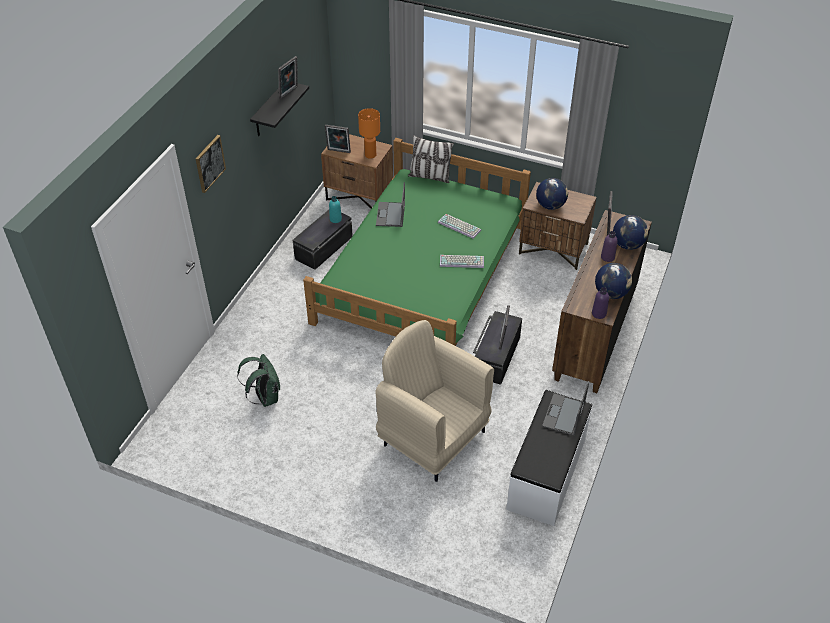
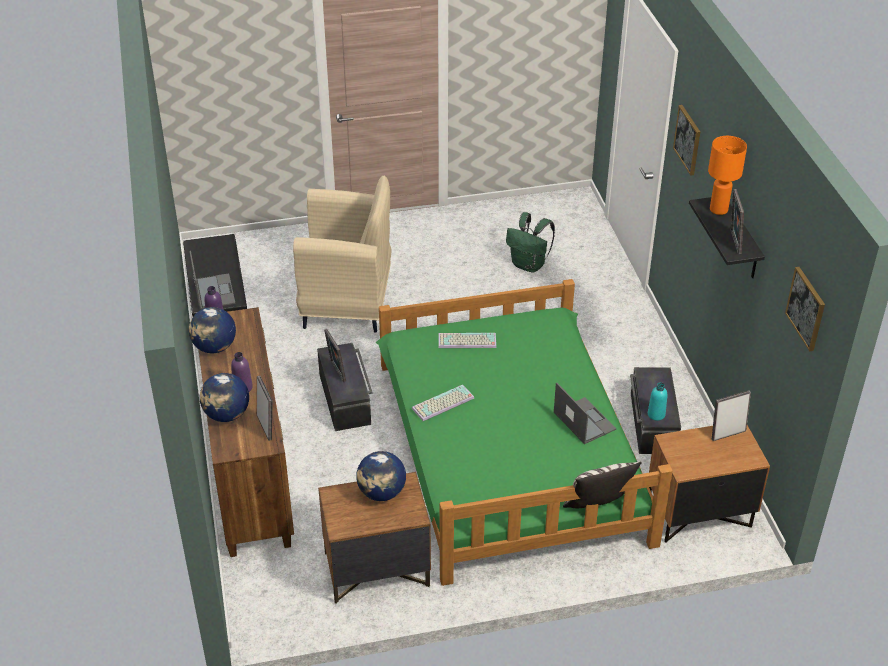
camera: 145 degrees right, 5 degrees down
orange table lamp [358,108,380,159] -> orange table lamp moved to [708,136,747,215]
keyboard [438,214,481,239] -> keyboard moved to [438,333,497,348]
none -> picture [785,267,825,351]

